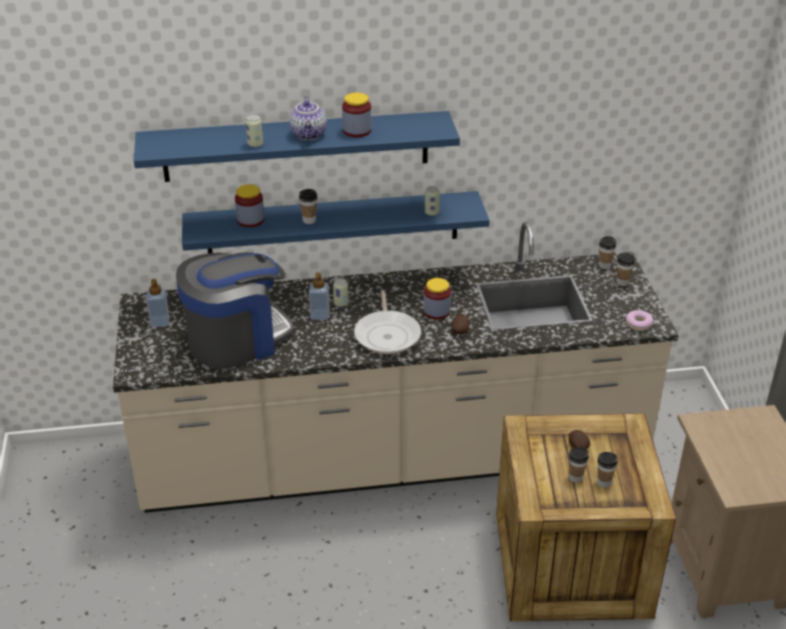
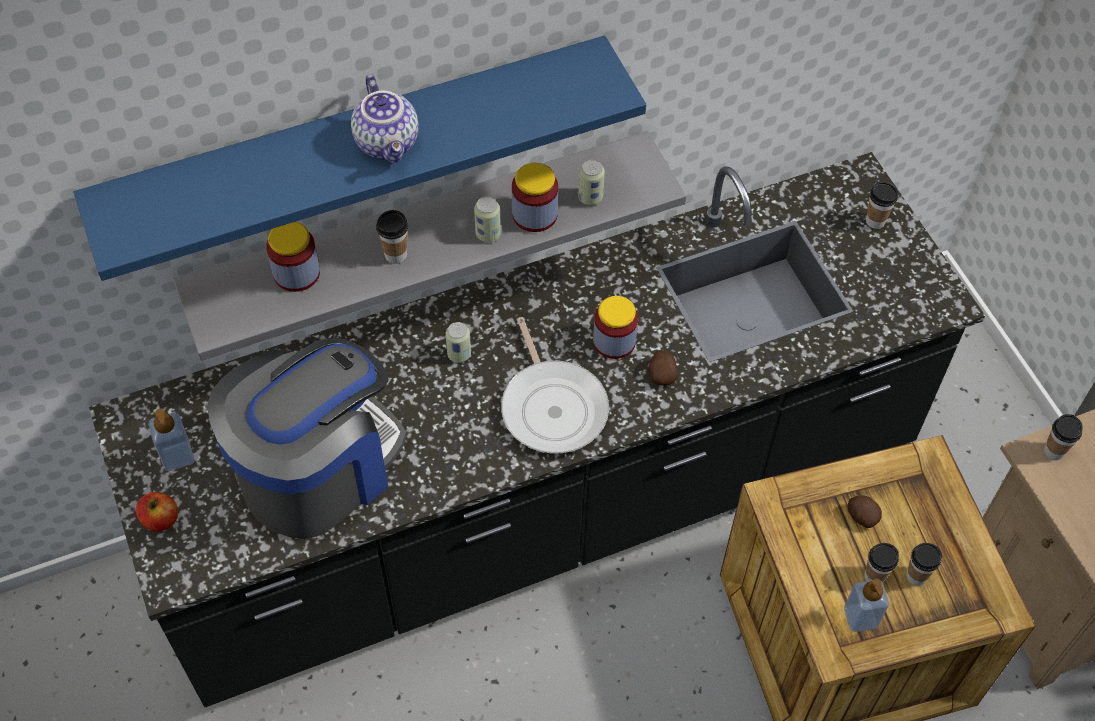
camera: 15 degrees left, 20 degrees up
beige counter [113,222,679,513] -> black counter [89,152,985,707]
blue shelf [182,191,489,254] -> grey shelf [173,131,686,361]
can [246,115,263,147] -> can moved to [474,197,501,242]
soap dispenser [309,272,330,320] -> soap dispenser moved to [844,579,889,632]
jar [342,92,372,138] -> jar moved to [512,163,558,232]
cup [599,236,616,269] -> cup moved to [1044,414,1083,460]
donut [626,310,653,331] -> none
none -> apple [136,492,178,532]

